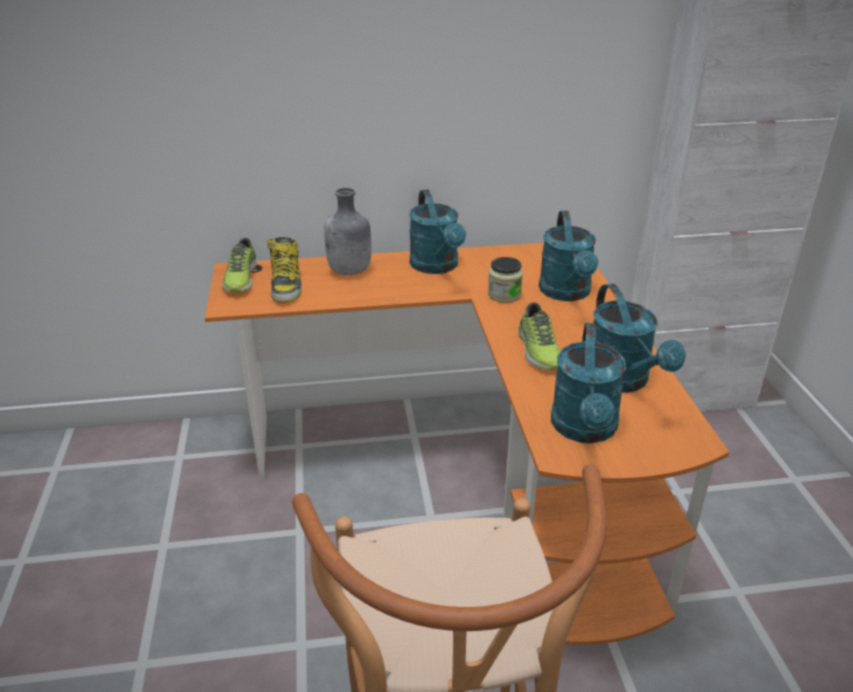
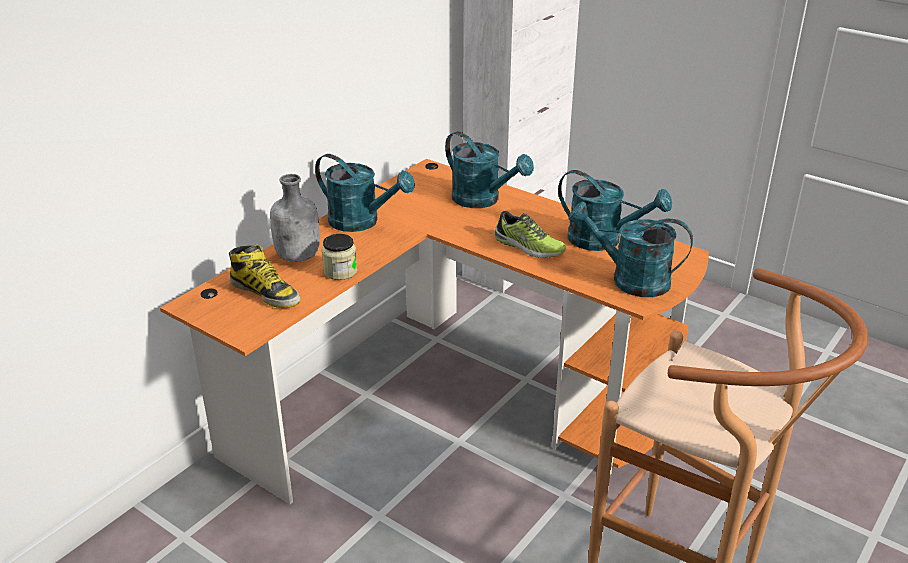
camera: 45 degrees left, 0 degrees up
shoe [222,238,257,292] -> none
jar [488,257,523,303] -> jar moved to [322,234,357,280]
turquoise watering can [551,323,626,443] -> turquoise watering can turned 150 degrees clockwise [569,201,693,297]

